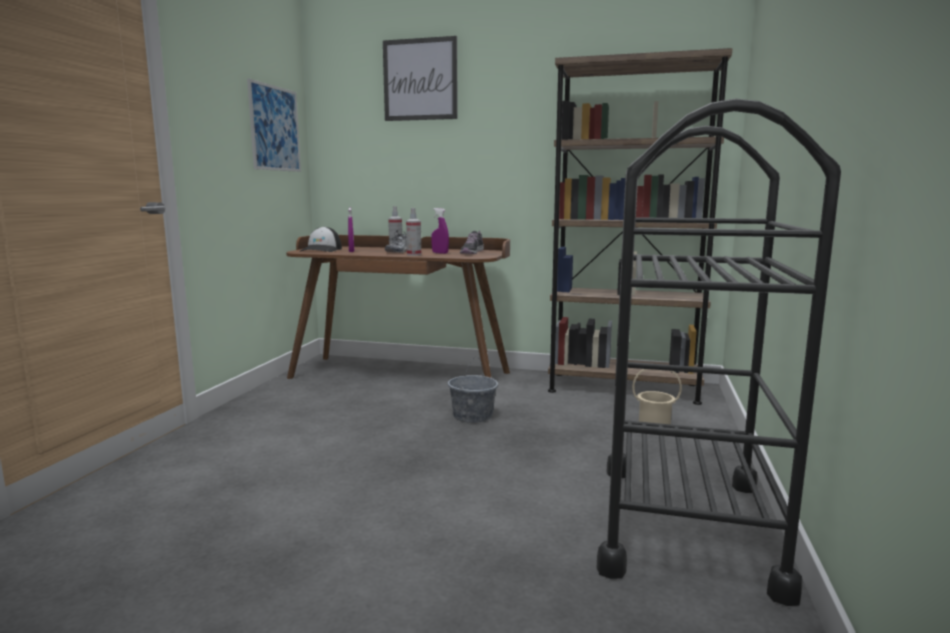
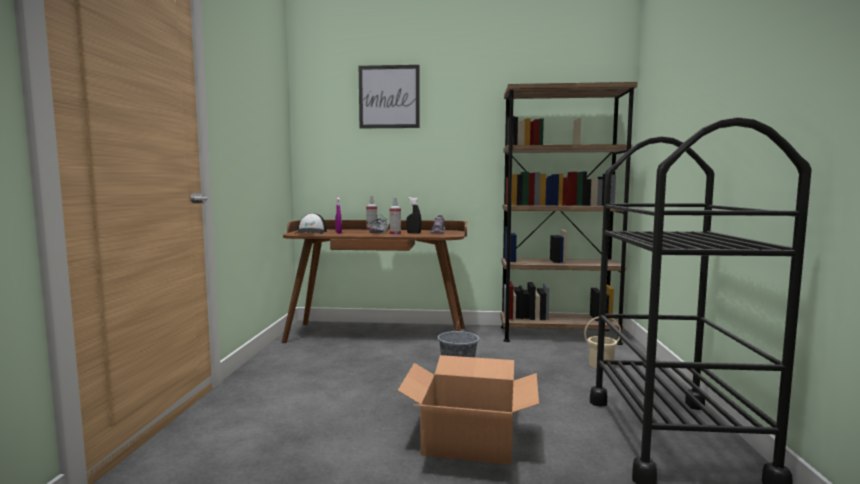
camera: 10 degrees left, 5 degrees down
picture [247,78,301,172] -> none
purple spray bottle [431,208,449,254] -> black spray bottle [406,197,422,234]
none -> cardboard box [398,355,539,465]

